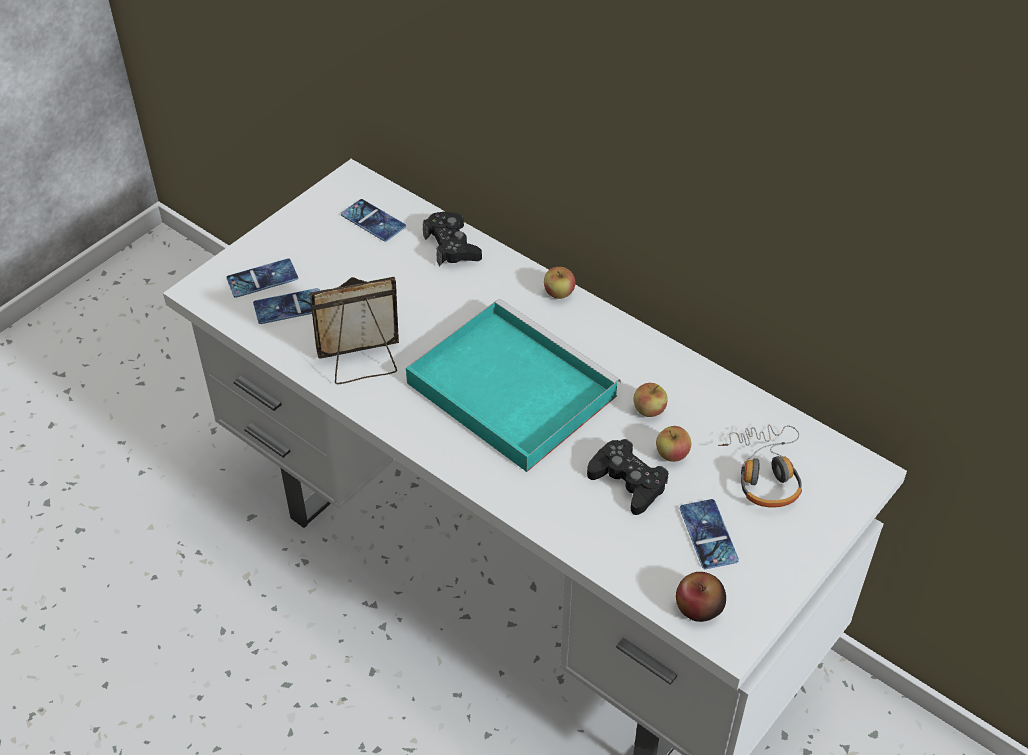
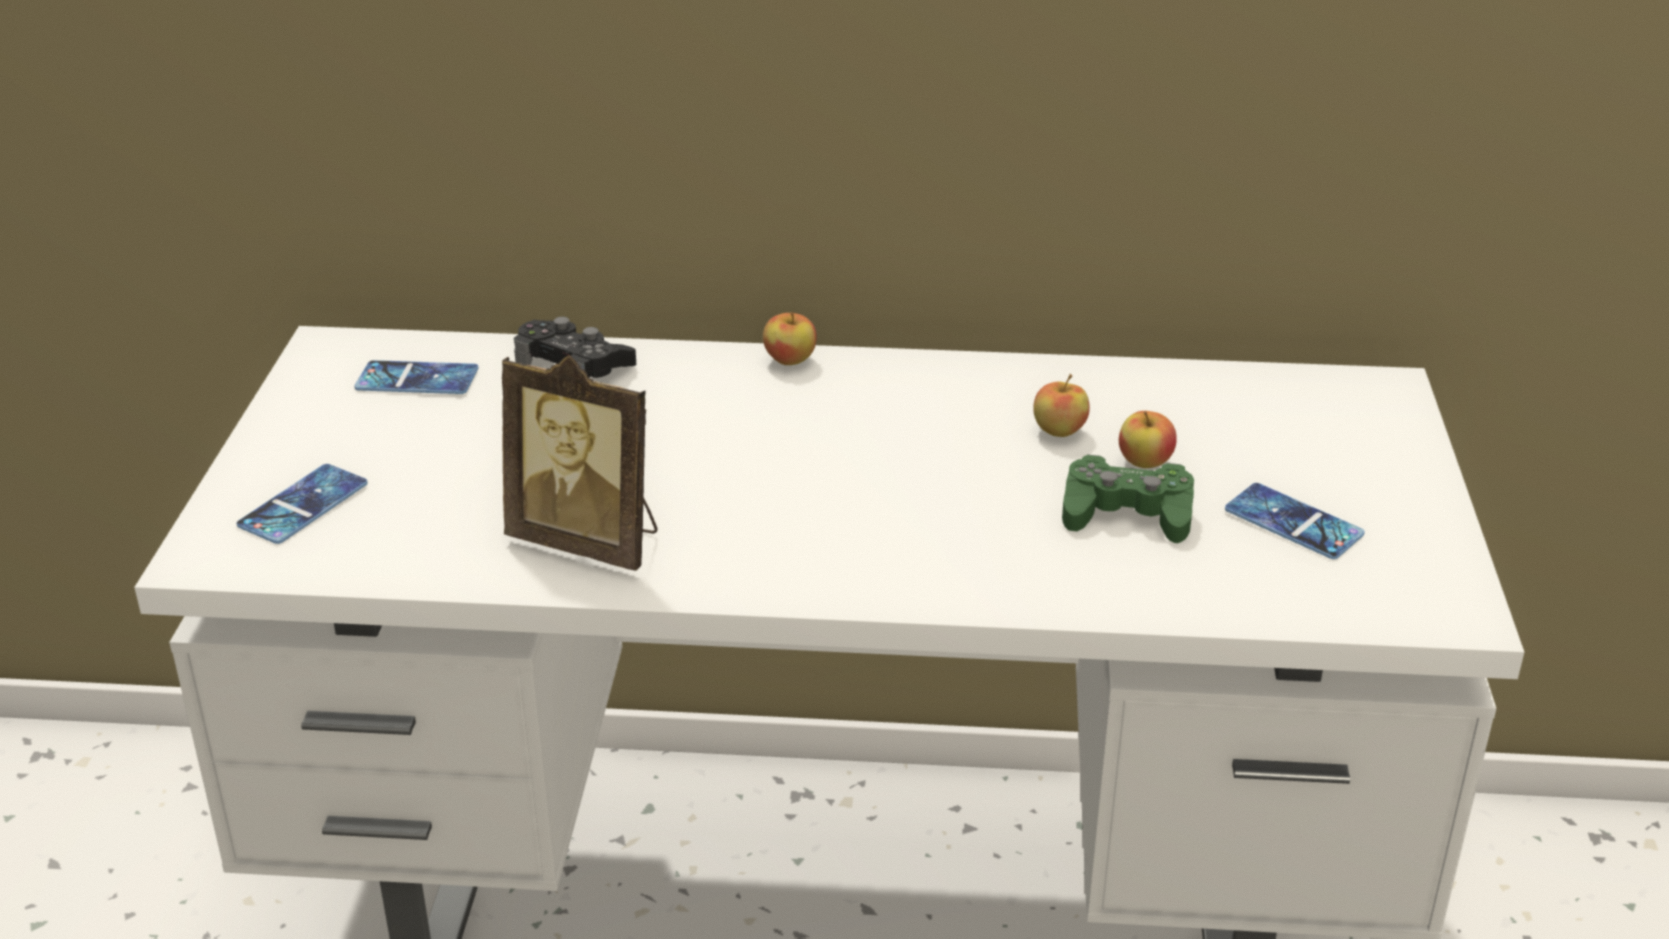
camera: 35 degrees left, 15 degrees down
phone [253,288,320,324] -> none
picture frame [309,277,399,384] -> picture frame turned 105 degrees counterclockwise [502,355,658,571]
turquoise tray [406,299,621,472] -> none
black game controller [587,439,669,515] -> green game controller [1062,455,1194,543]
apple [676,572,726,622] -> none
headphones [718,425,802,508] -> none

